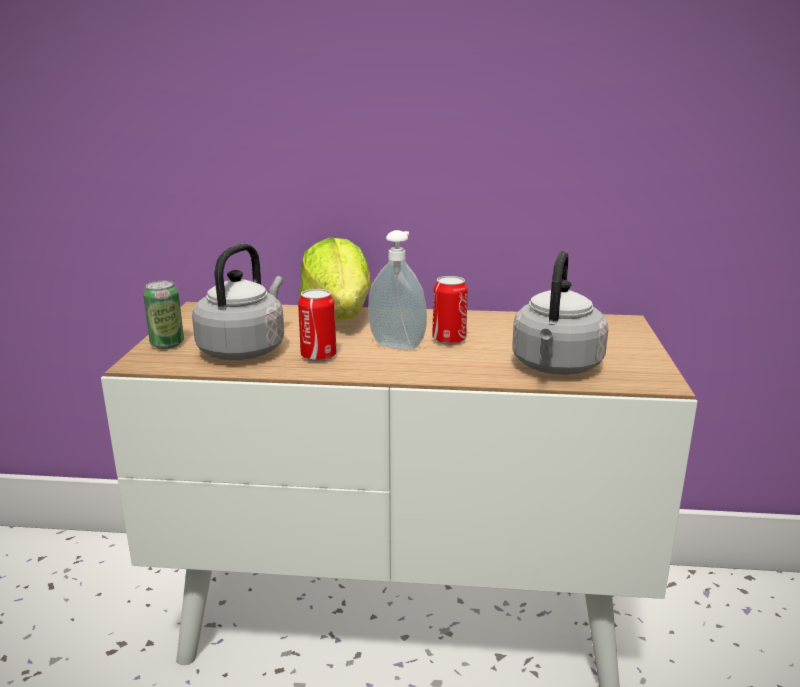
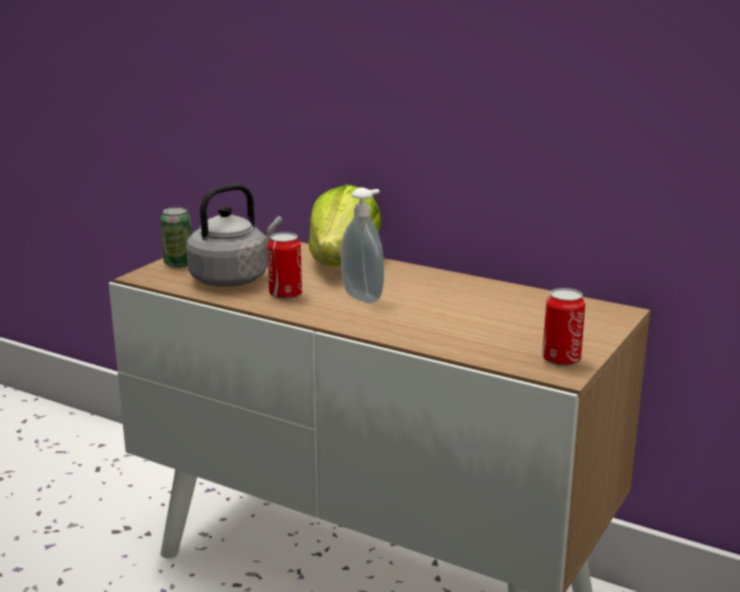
camera: 25 degrees right, 0 degrees up
can [432,276,468,345] -> can moved to [542,288,585,366]
grey kettle [512,251,609,375] -> none

